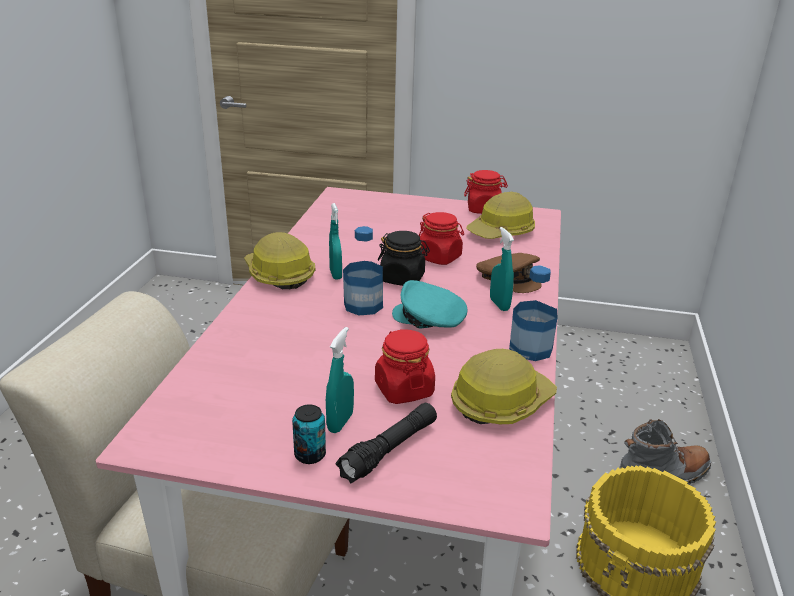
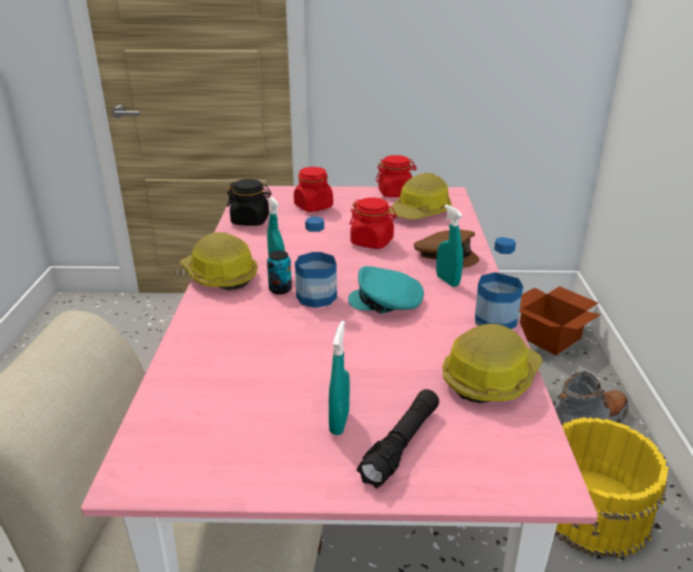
camera: 10 degrees left, 0 degrees up
can [292,404,326,464] -> can moved to [267,251,292,294]
red jar [375,329,435,404] -> red jar moved to [294,167,333,212]
black jar [378,231,430,286] -> black jar moved to [227,179,271,226]
none -> cardboard box [519,286,601,355]

